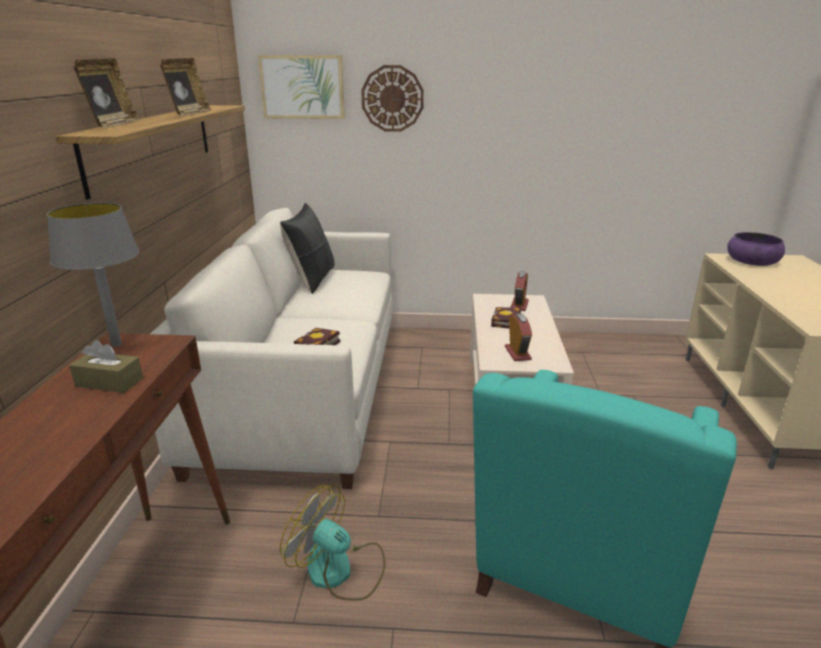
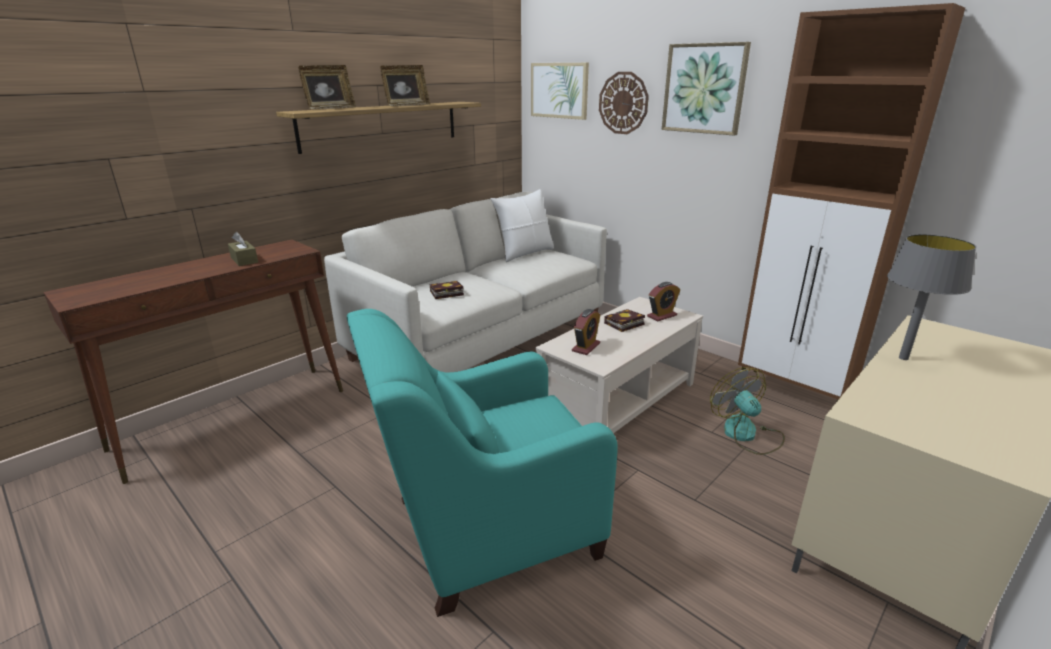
camera: 40 degrees right, 0 degrees up
grey table lamp [47,203,139,347] -> grey table lamp moved to [887,234,976,360]
black pillow [280,203,335,294] -> white pillow [491,189,554,262]
fan [280,485,386,601] -> fan moved to [710,367,785,455]
purple bowl [728,232,785,266] -> none
none -> picture [662,42,751,135]
none -> brown cabinet [738,3,965,401]

